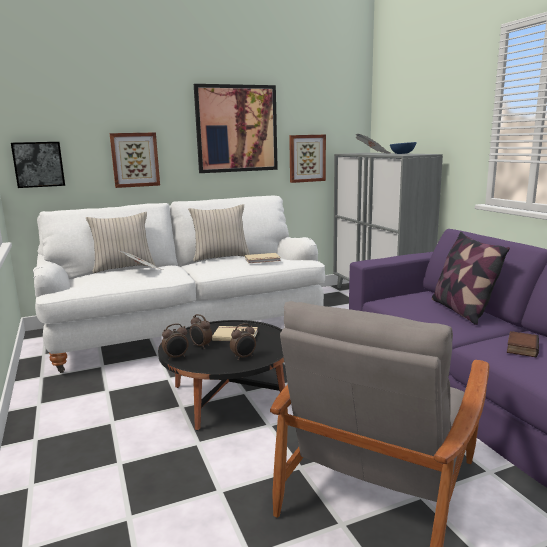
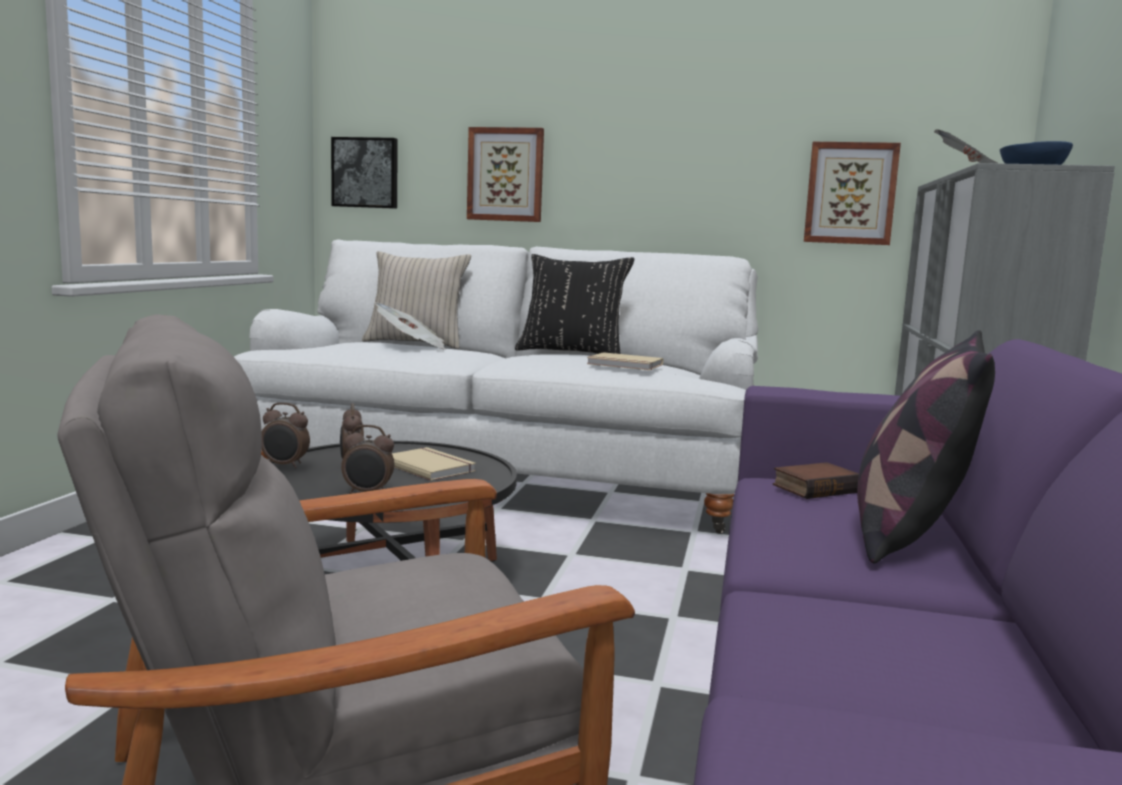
camera: 35 degrees right, 5 degrees down
beige pillow [188,204,250,262] -> black pillow [515,254,634,354]
picture [194,84,278,173] -> none
book [507,331,539,357] -> book moved to [773,462,859,499]

